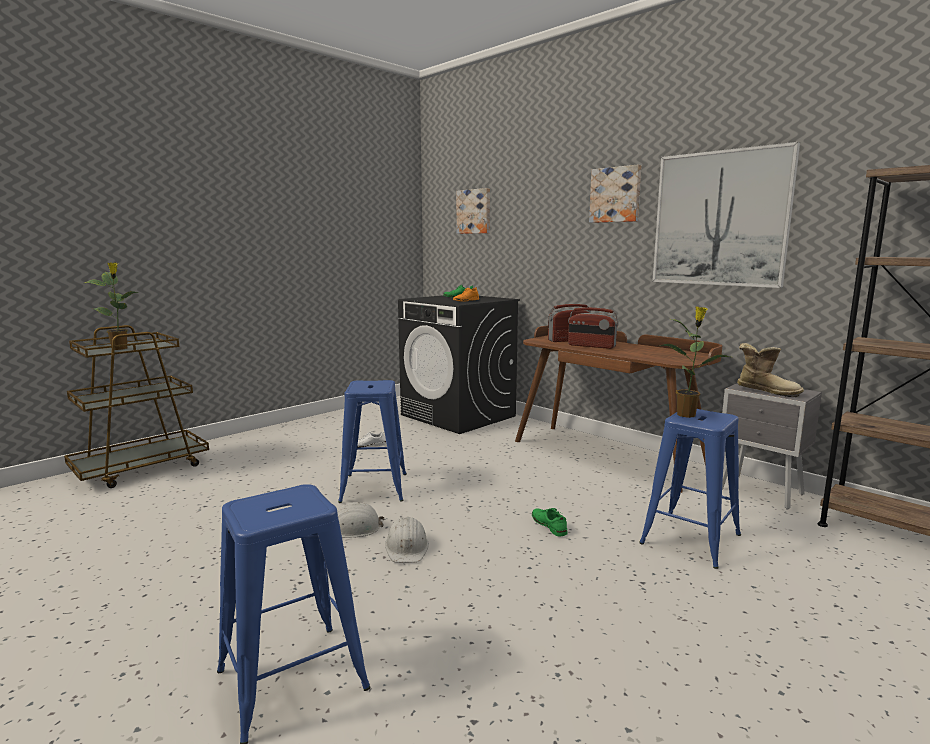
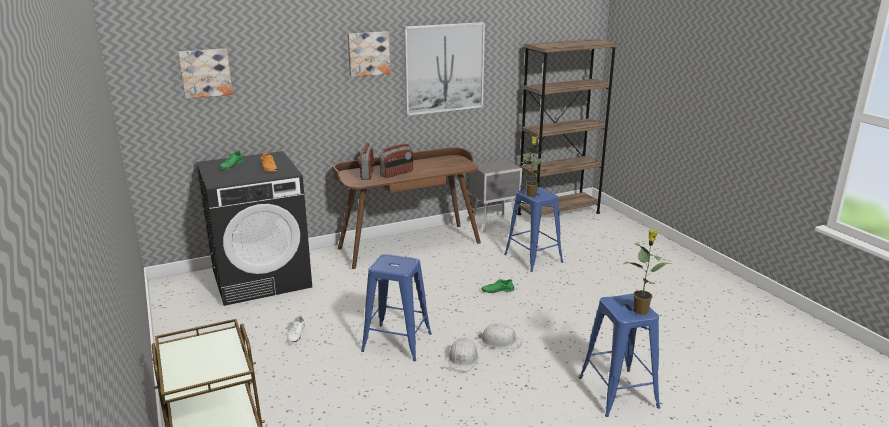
camera: 70 degrees left, 10 degrees up
potted plant [85,262,139,350] -> potted plant moved to [624,229,671,315]
boot [737,343,804,397] -> none

